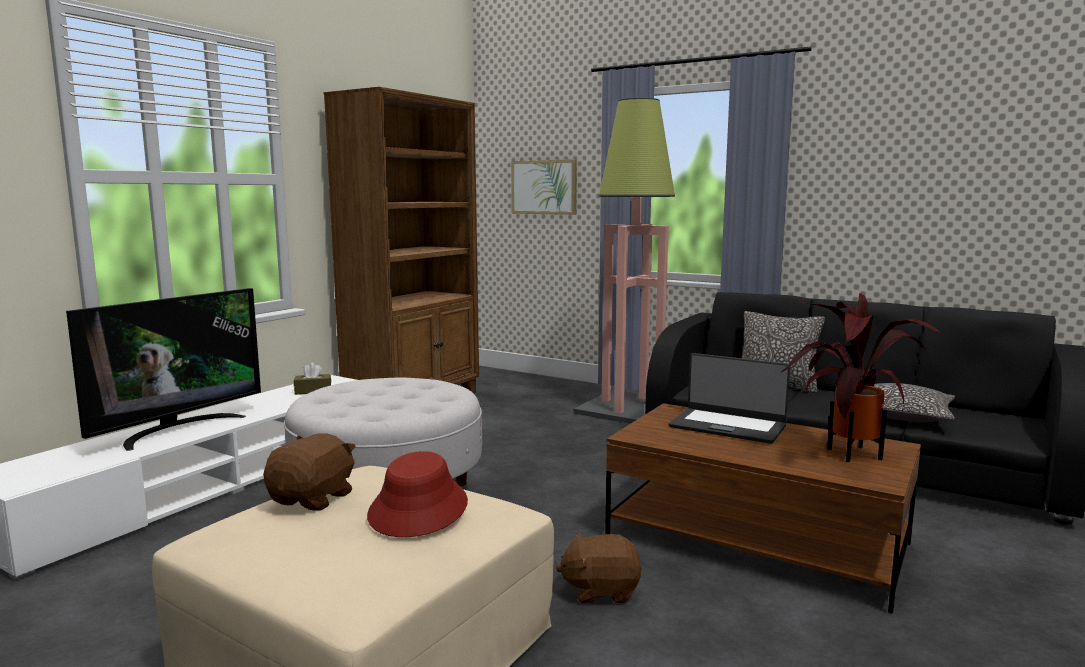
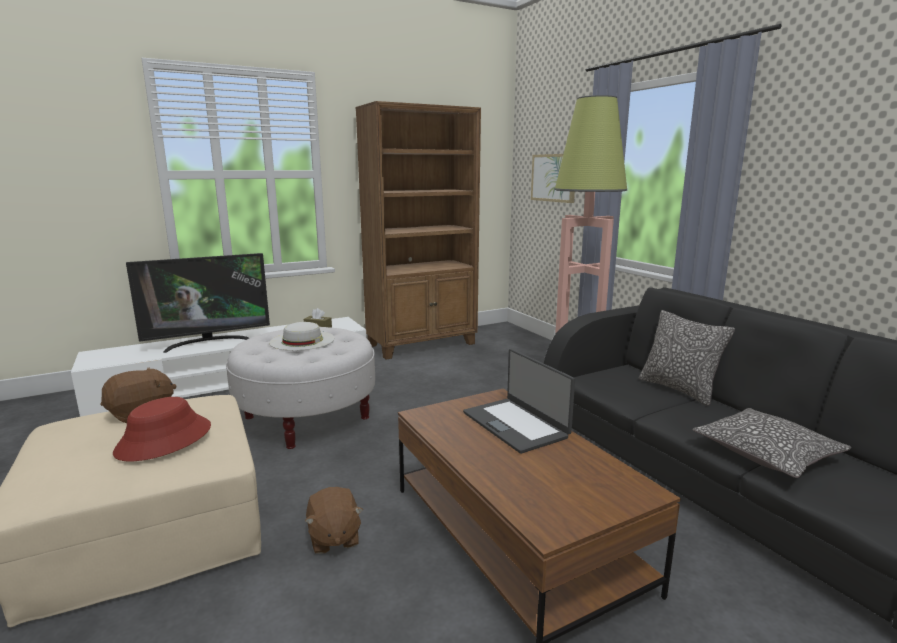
camera: 30 degrees right, 5 degrees up
brown plush toy [556,532,642,604] -> brown plush toy turned 135 degrees counterclockwise [305,487,363,554]
potted plant [782,294,941,462] -> none
none -> white hat [270,322,335,351]

